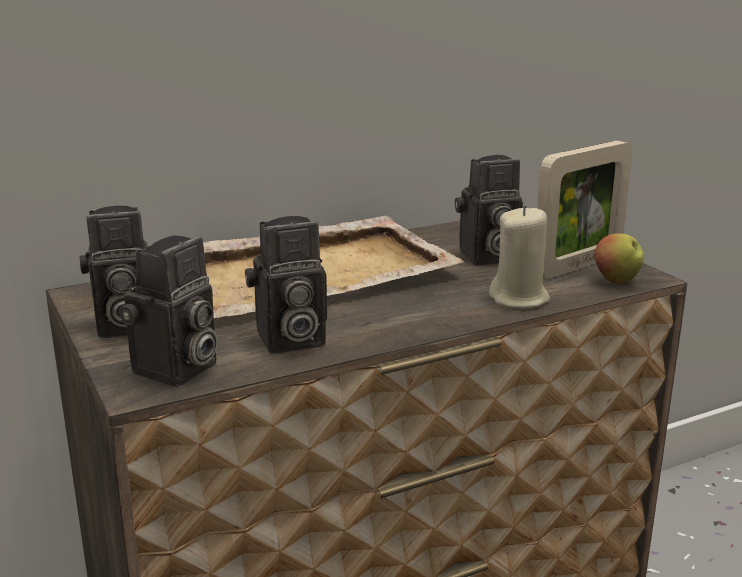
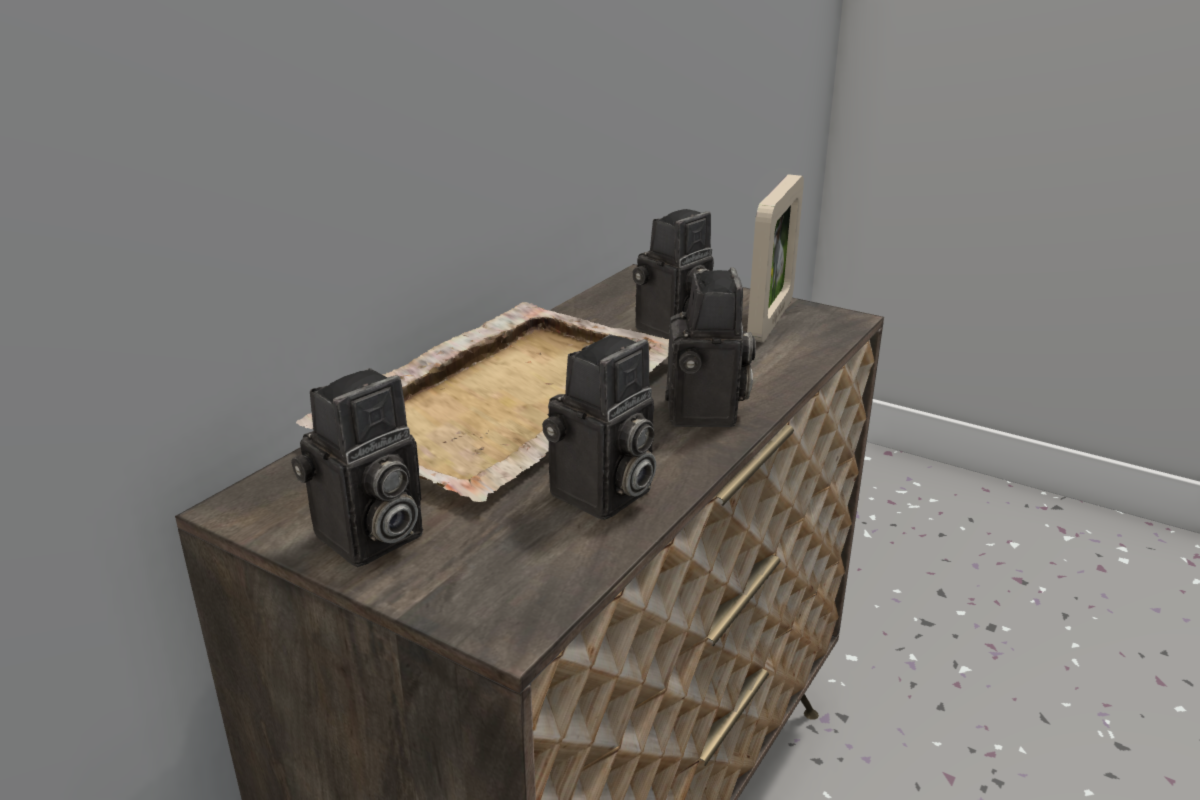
camera: 30 degrees left, 5 degrees up
camera [119,236,218,387] -> camera moved to [665,267,756,427]
beige candle [489,205,550,308] -> none
apple [594,234,644,284] -> none

